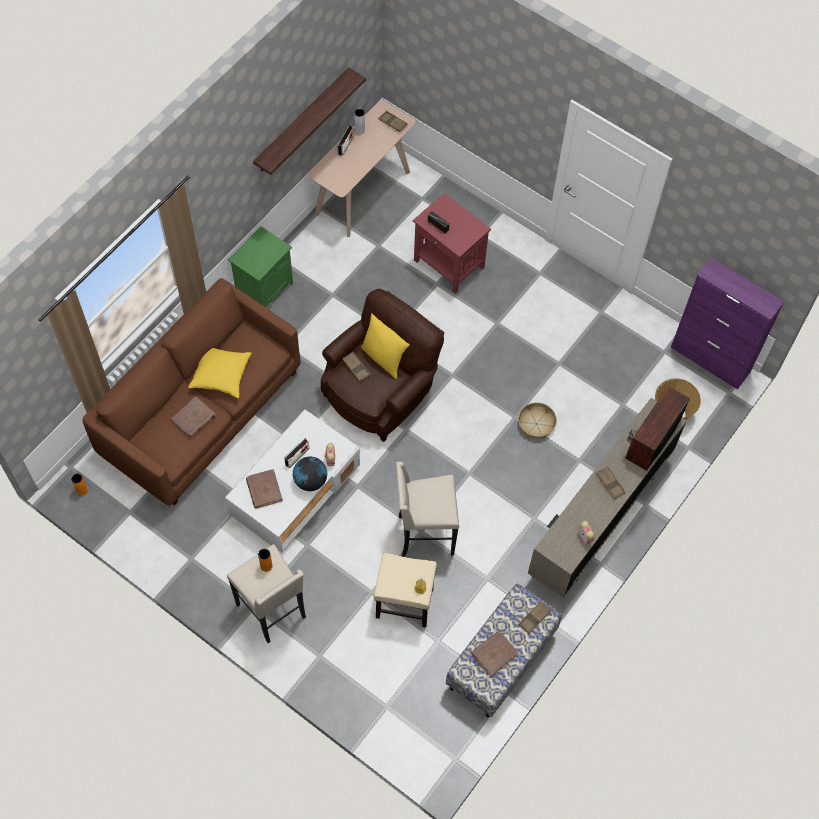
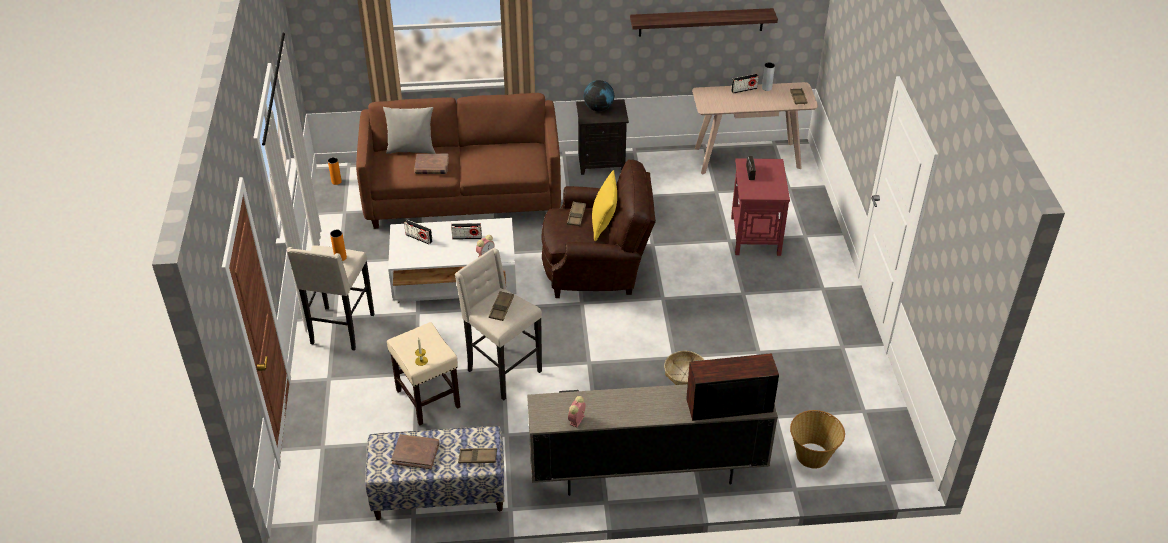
camera: 50 degrees right, 20 degrees down
yellow pillow [188,348,252,398] -> none
green nightstand [228,227,293,307] -> black nightstand [576,99,629,175]
brown book [246,469,283,509] -> radio [404,220,433,244]
globe [293,457,327,491] -> globe moved to [584,80,614,111]
brown tray [596,466,626,499] -> brown tray moved to [489,291,514,321]
purple cabinet [671,257,784,389] -> none
none -> grey pillow [383,107,436,154]

